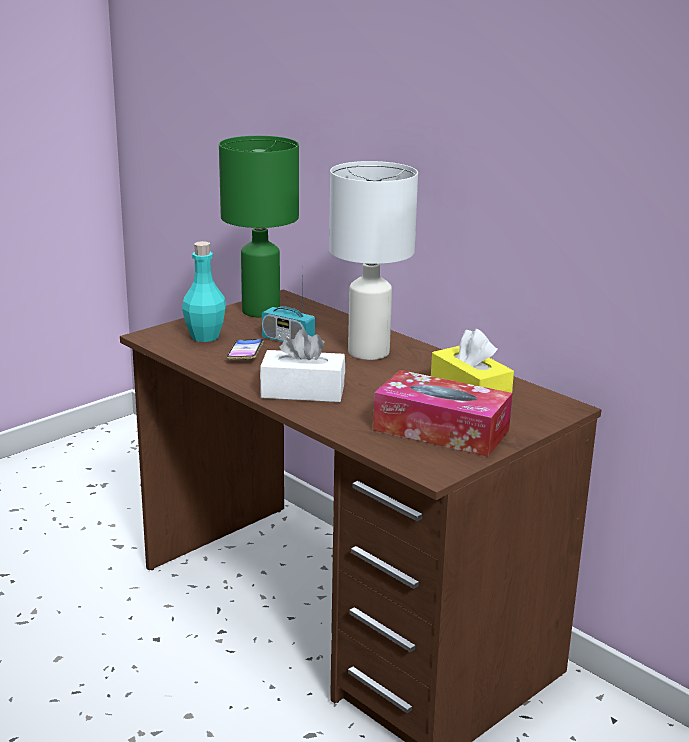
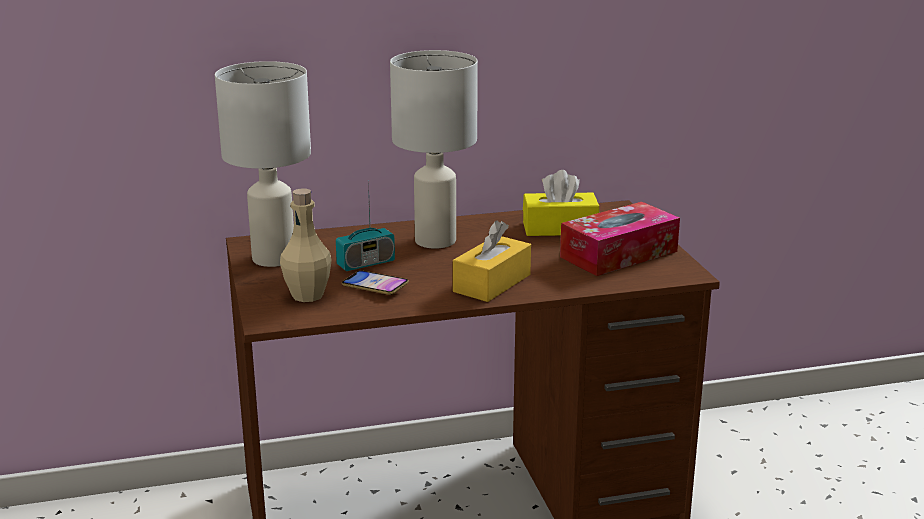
camera: 60 degrees left, 0 degrees up
turquoise bottle [182,241,226,342] -> beige bottle [280,188,332,302]
green table lamp [219,136,299,318] -> white table lamp [215,61,311,267]
white tissue box [260,329,345,402] -> yellow tissue box [453,220,531,302]

